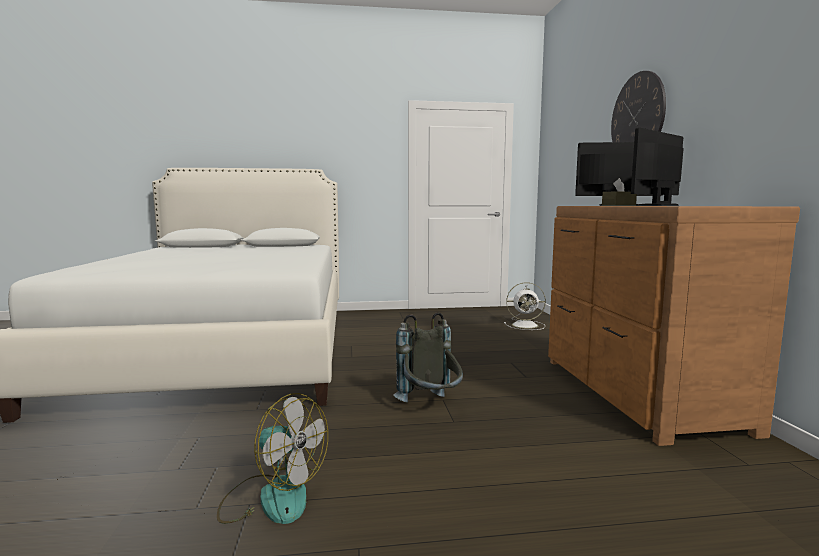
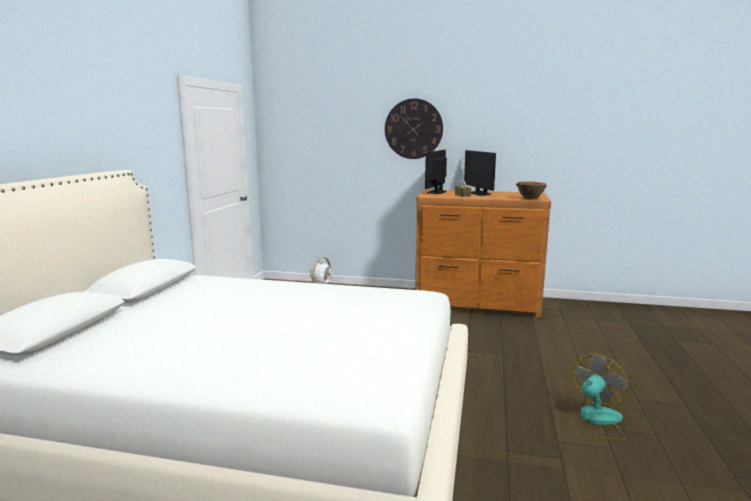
camera: 70 degrees left, 5 degrees up
grey backpack [393,312,463,402] -> none
none -> brown bowl [516,181,547,200]

